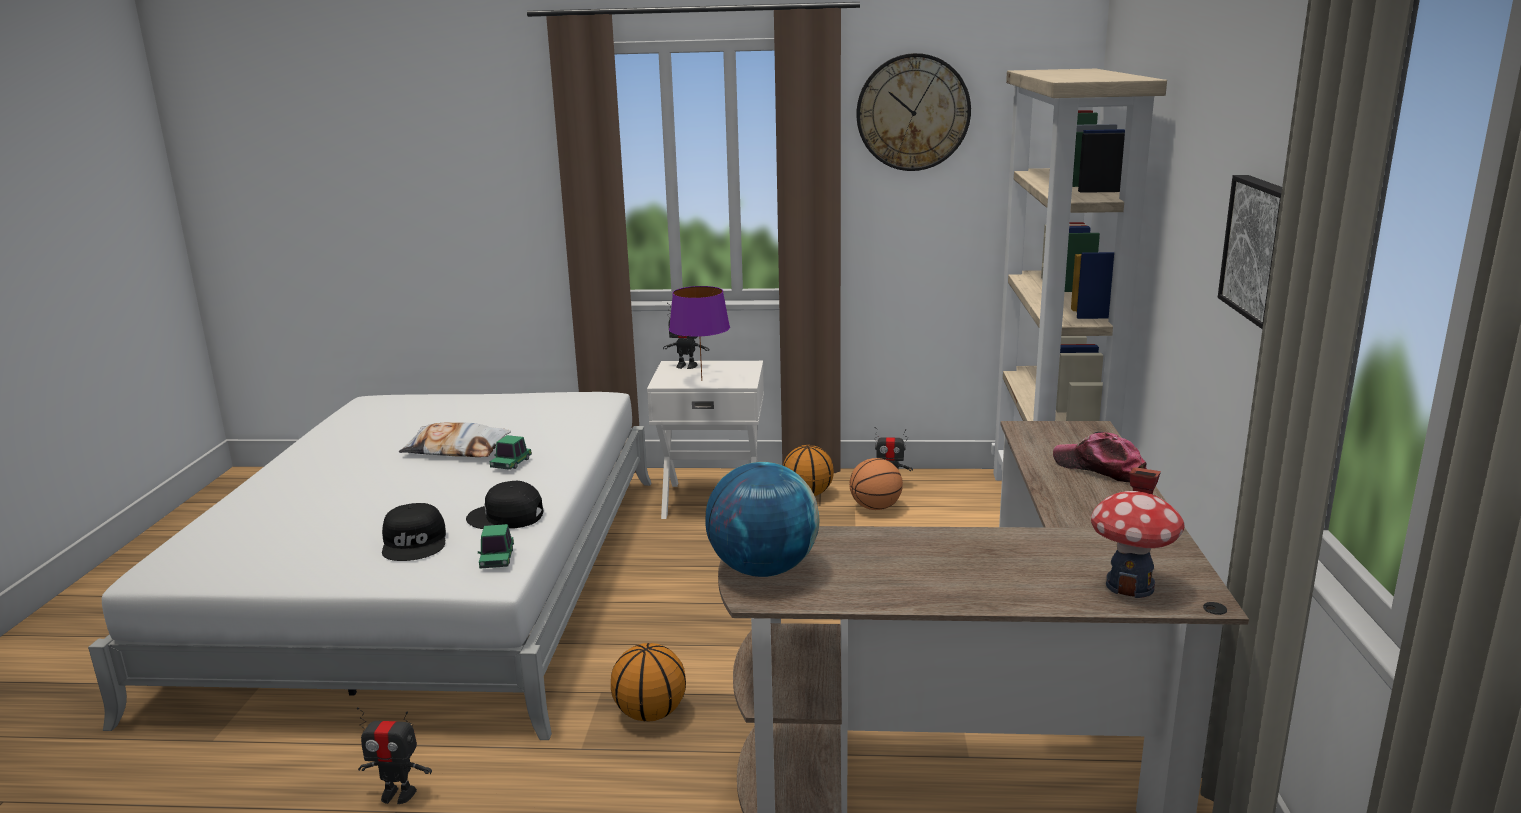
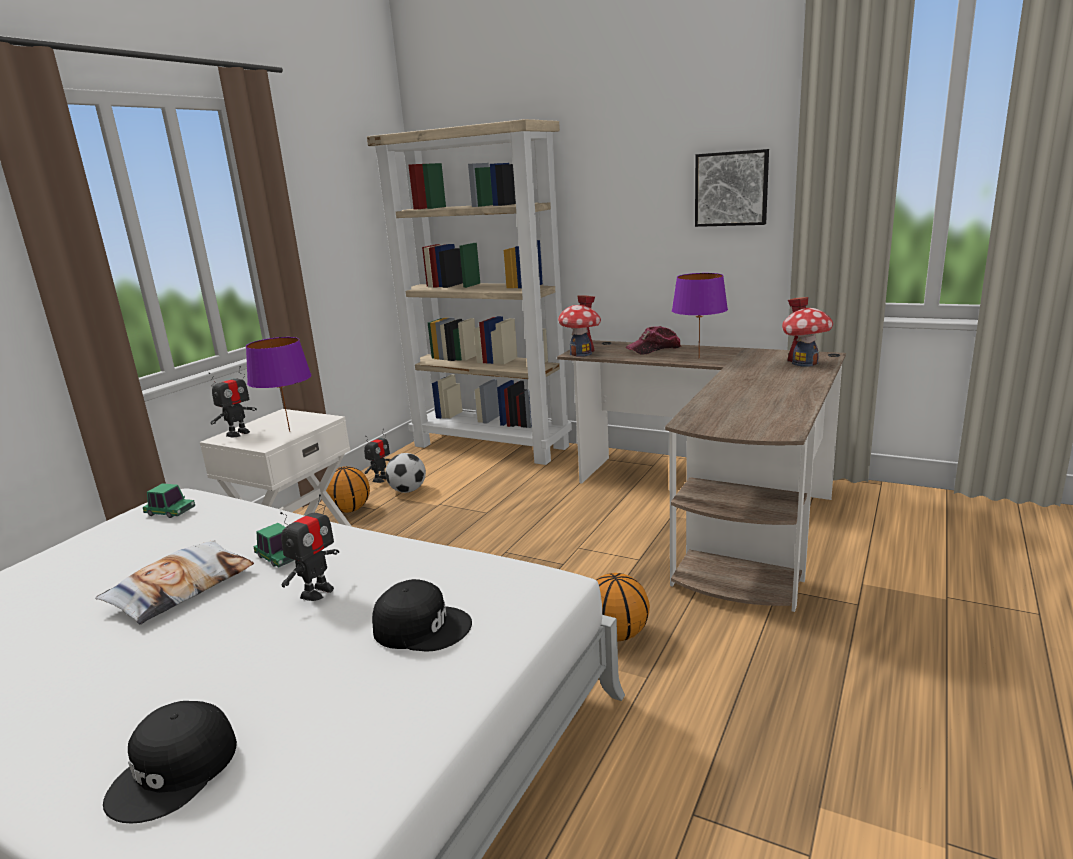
camera: 65 degrees left, 0 degrees up
toy robot [357,707,432,804] -> toy robot moved to [280,494,339,601]
black cap [466,481,543,529] -> black cap moved to [103,701,237,823]
toy car [478,524,514,569] -> toy car moved to [143,483,195,518]
globe [705,462,820,577] -> none
basketball [850,458,903,510] -> football [385,453,426,493]
wall clock [856,53,971,171] -> none
none -> toy house [558,296,601,357]
none -> purple table lamp [672,273,728,355]

